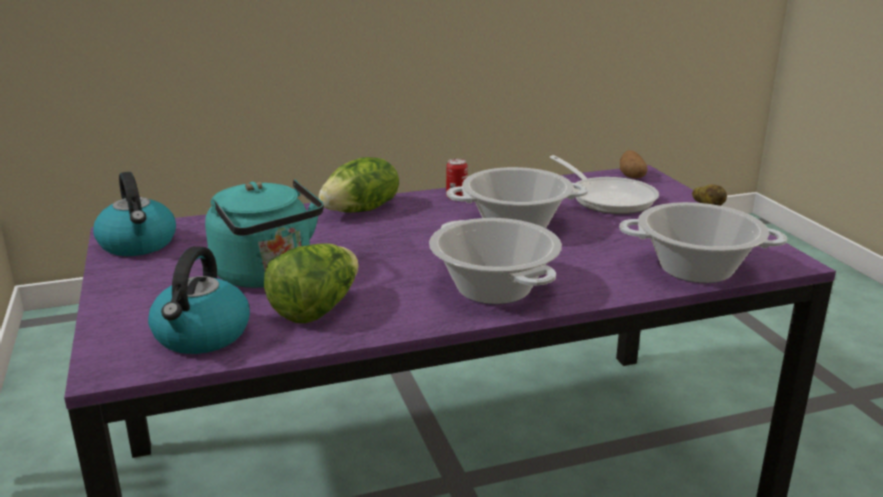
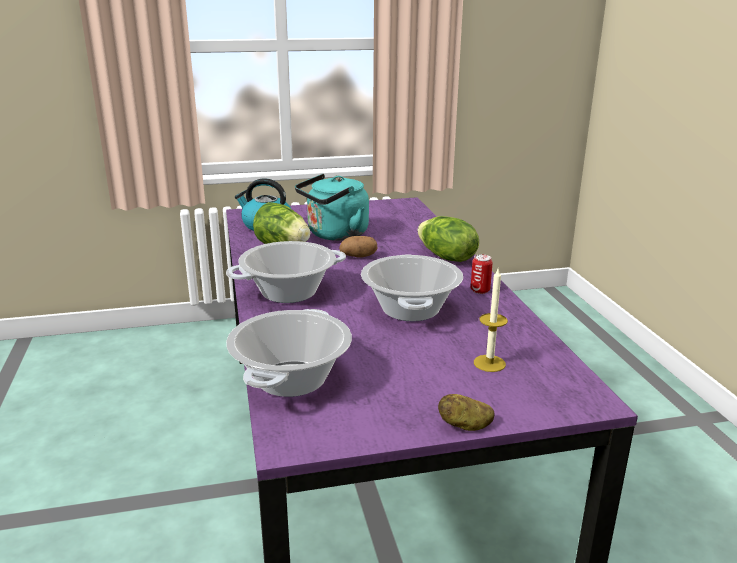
camera: 95 degrees right, 0 degrees up
kettle [93,172,176,256] -> none
frying pan [549,155,659,214] -> candle [474,267,508,372]
potato [620,150,648,178] -> potato moved to [339,236,378,257]

